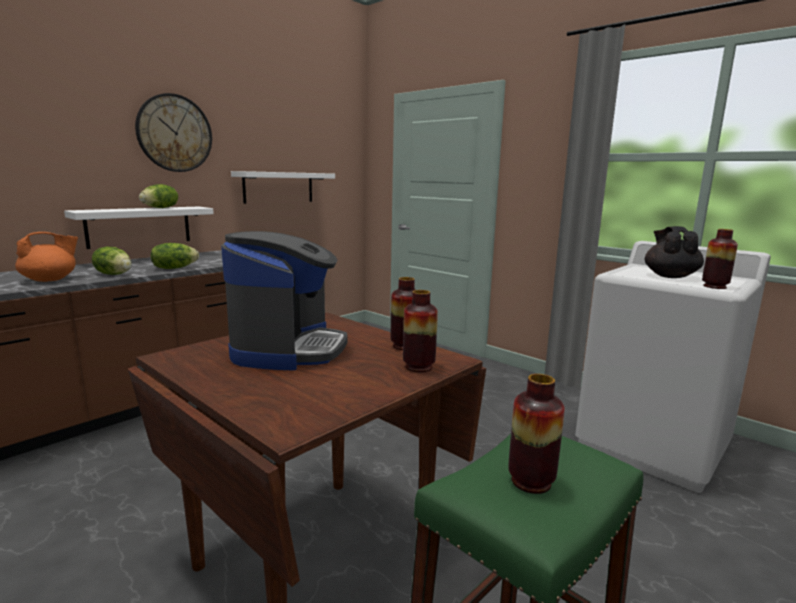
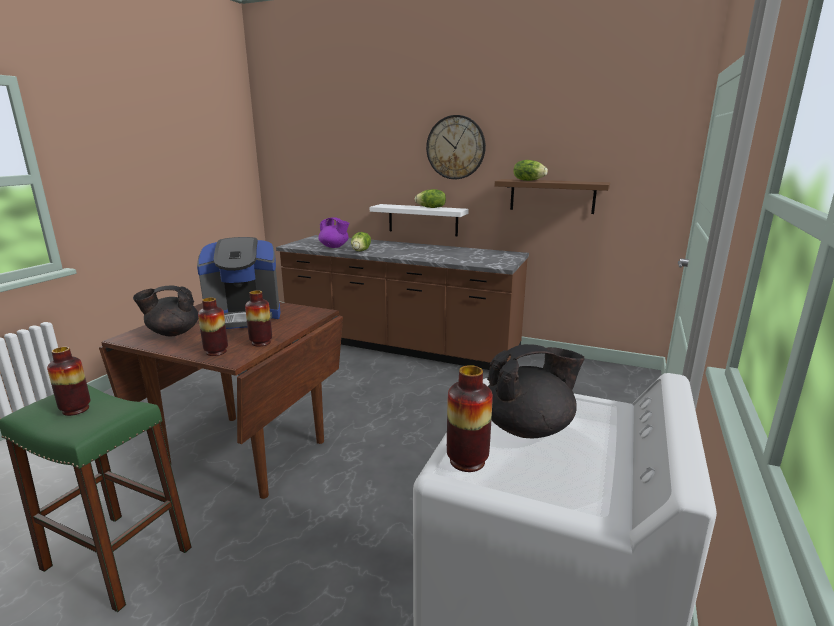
camera: 70 degrees right, 5 degrees up
orange teapot [15,232,78,282] -> purple teapot [318,217,349,248]
lettuce [151,243,199,269] -> lettuce moved to [514,160,548,181]
white shelf [231,171,335,204] -> brown shelf [495,179,610,214]
none -> black teapot [133,285,198,336]

